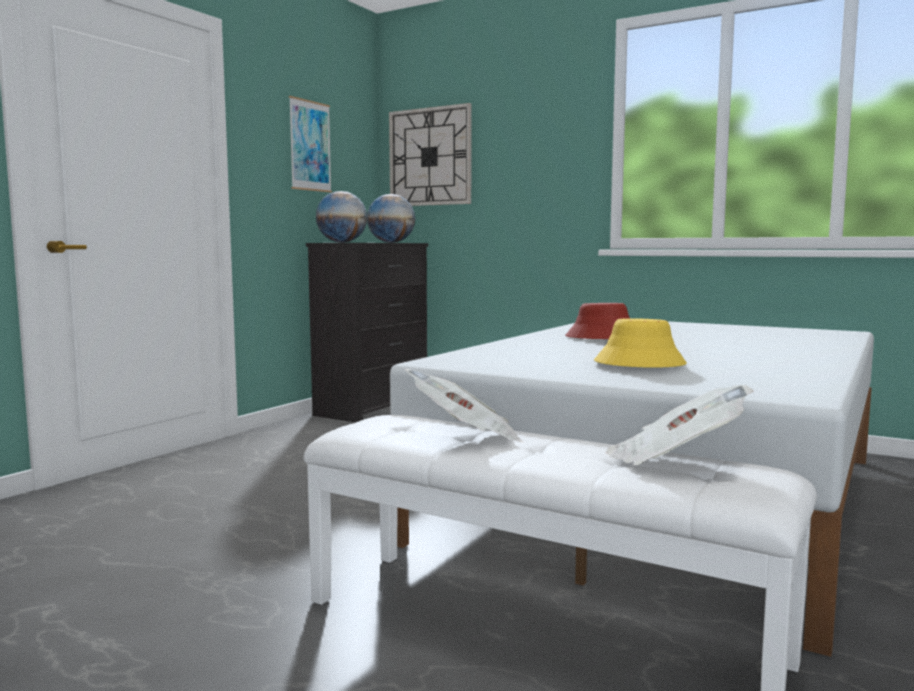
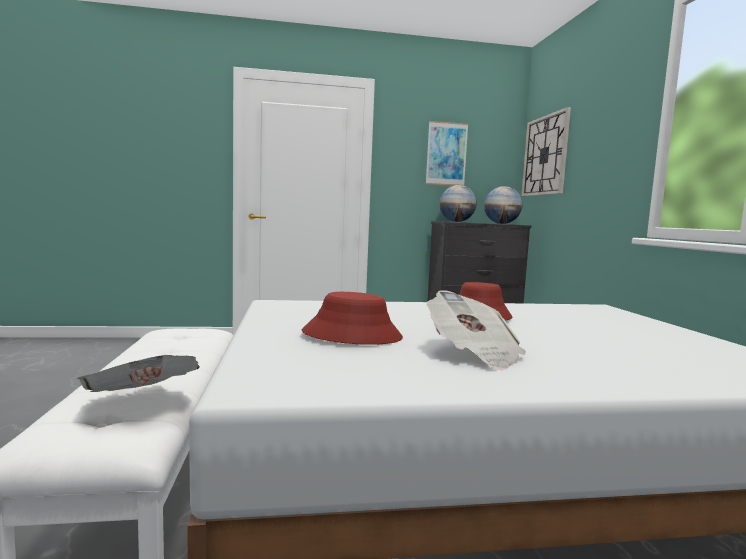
camera: 50 degrees right, 0 degrees up
newspaper [405,369,523,442] -> newspaper moved to [427,290,526,370]
yellow hat [594,318,687,368] -> red hat [302,292,403,345]

